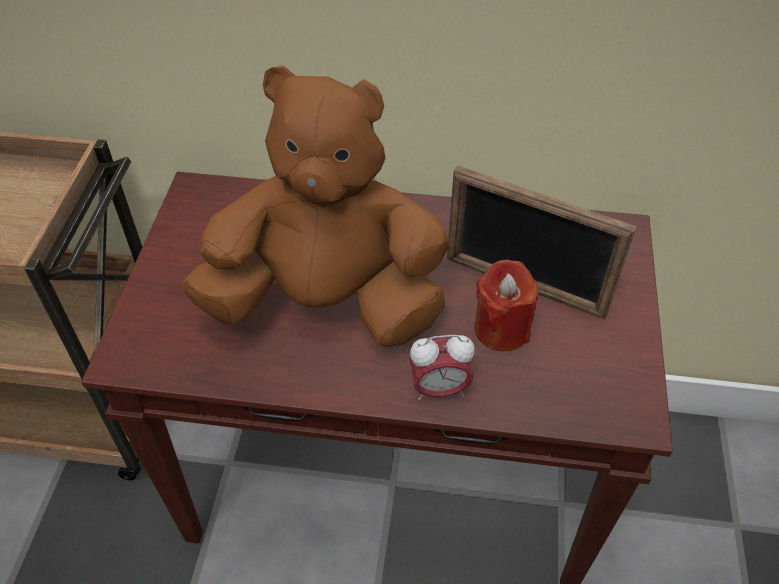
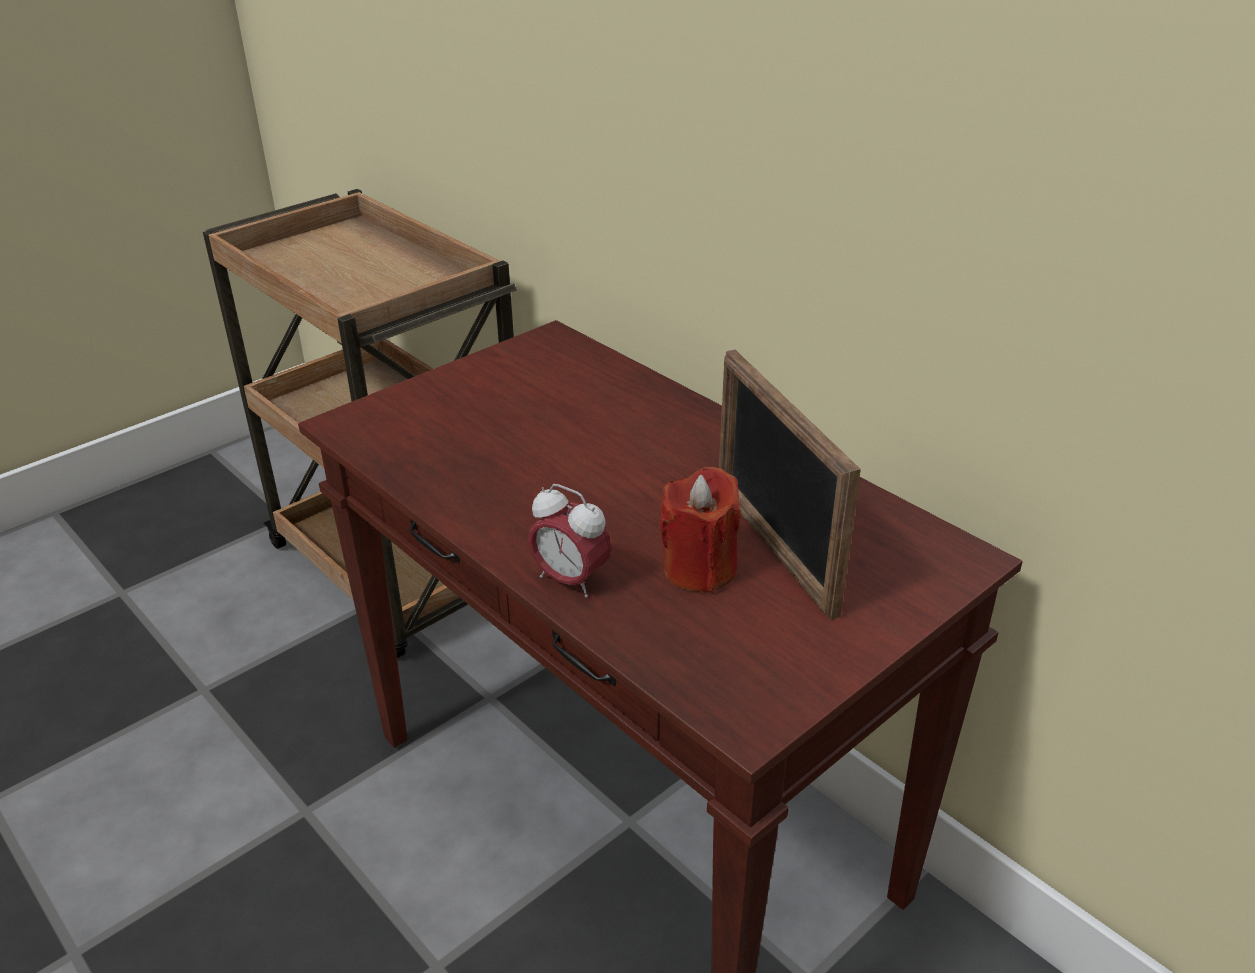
camera: 40 degrees right, 15 degrees down
brown plush toy [182,65,449,348] -> none

